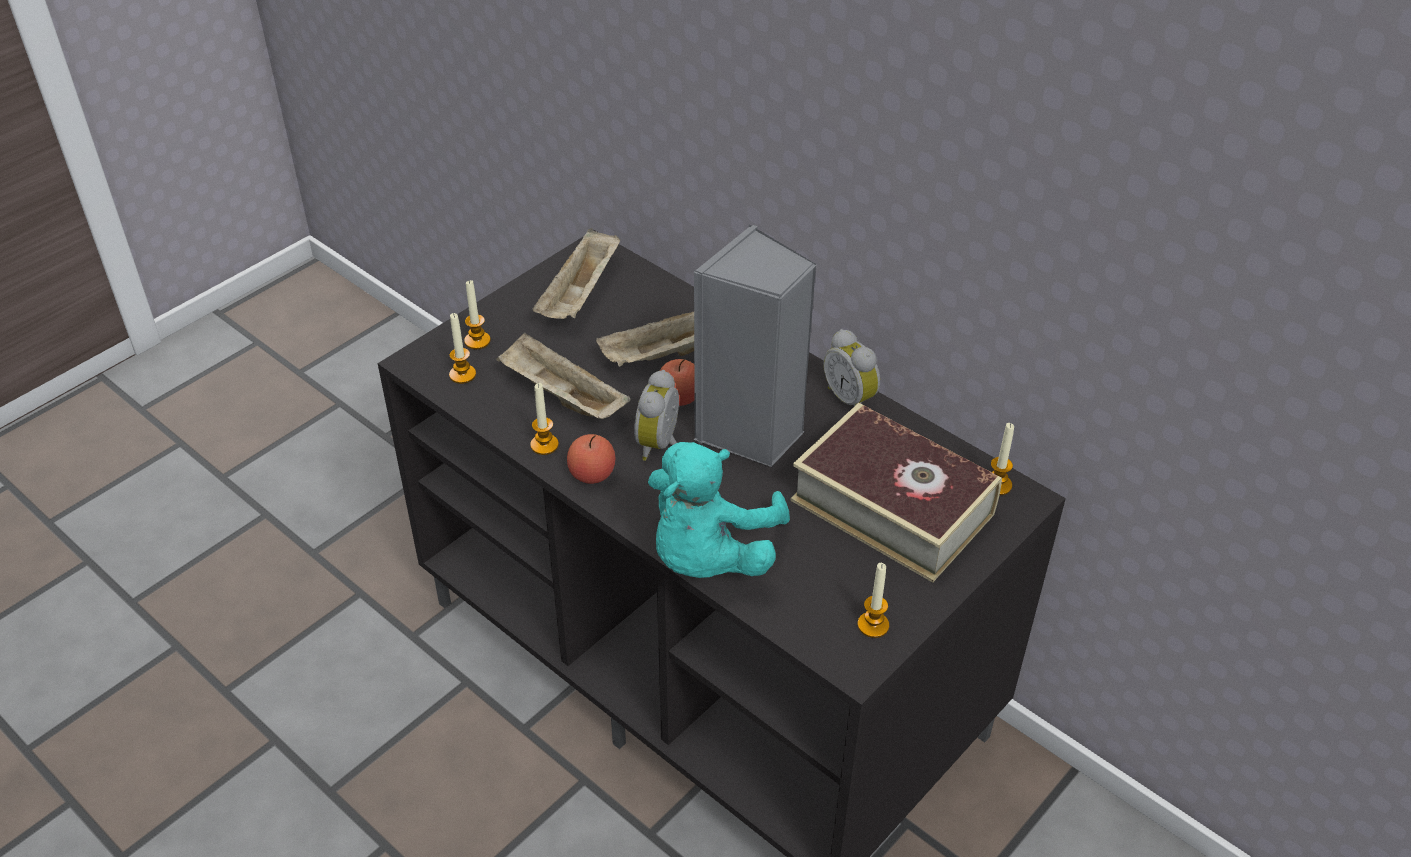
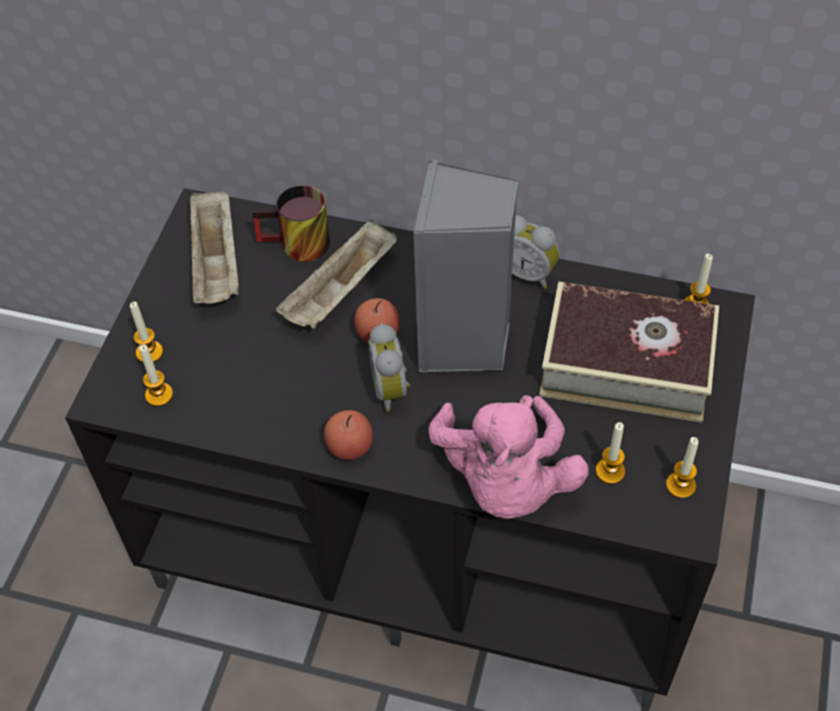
camera: 25 degrees left, 10 degrees up
beige tray [497,333,631,419] -> none
candle [530,383,559,455] -> candle moved to [596,422,625,484]
turquoise plush toy [648,442,790,578] -> pink plush toy [429,395,589,519]
none -> mug [252,185,330,261]

